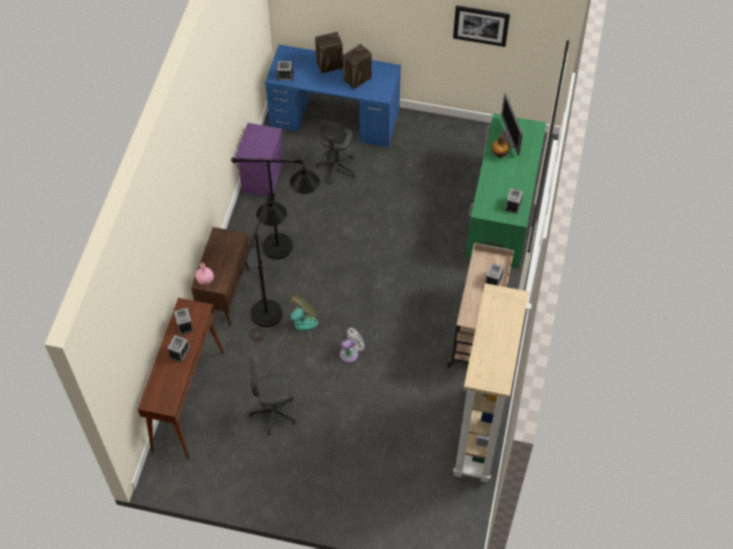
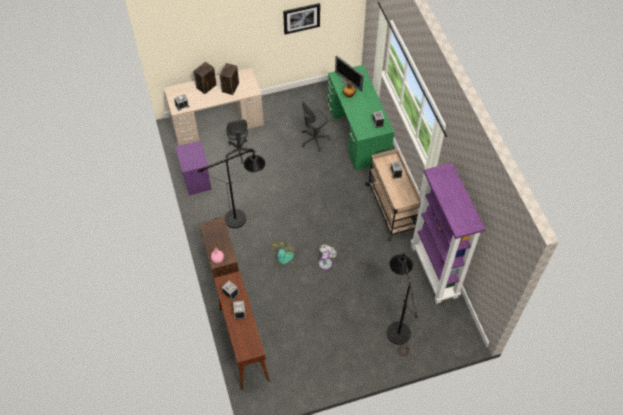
camera: 30 degrees left, 0 degrees up
black floor lamp [240,194,287,342] -> black floor lamp moved to [387,252,417,357]
grey office chair [248,358,296,435] -> grey office chair moved to [302,101,330,151]
blue desk [265,44,401,147] -> beige desk [164,68,264,145]
beige bookcase [453,283,529,483] -> purple bookcase [411,163,485,304]

